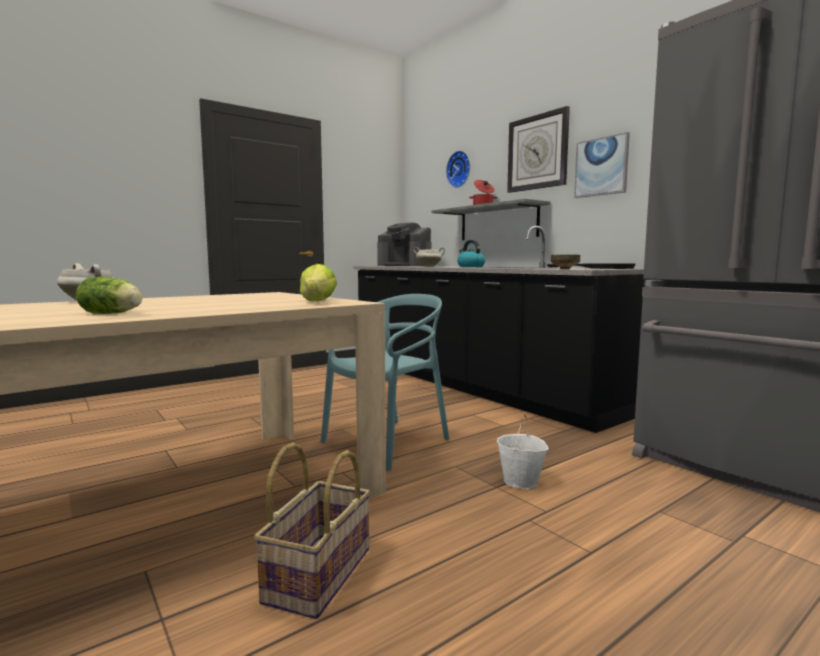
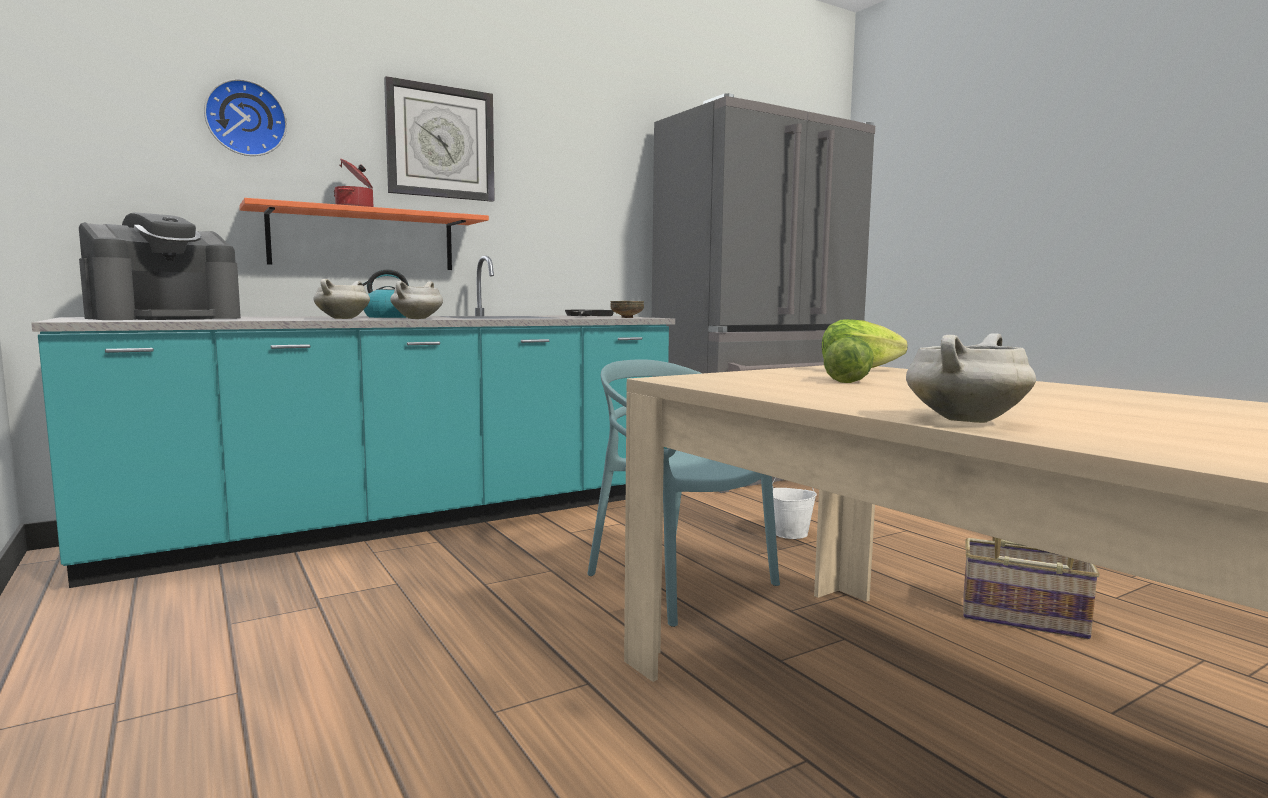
camera: 85 degrees left, 0 degrees up
lettuce [76,277,143,314] -> lettuce moved to [824,337,874,383]
black counter [354,226,652,433] -> turquoise counter [31,256,675,588]
grey shelf [431,199,551,240] -> orange shelf [239,198,489,270]
picture [574,132,630,198] -> none
none -> white cooking pot [390,281,443,319]

